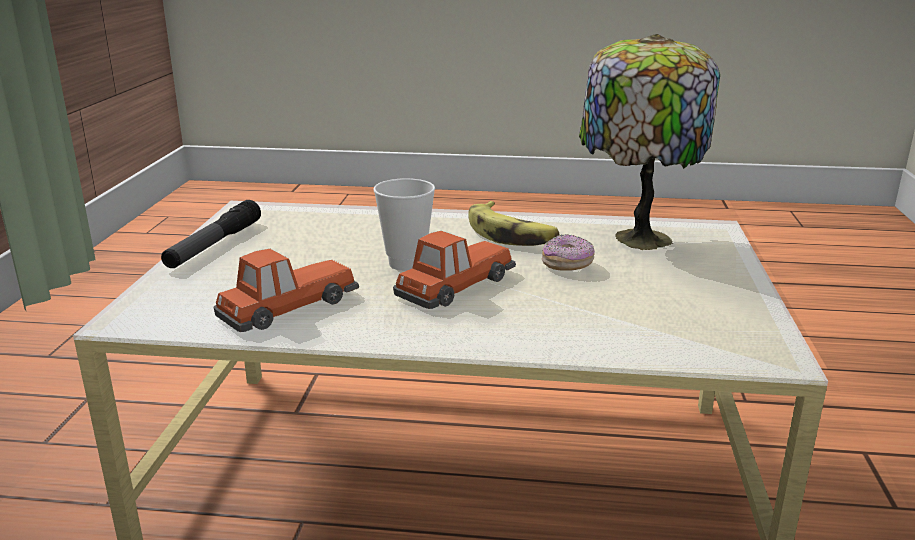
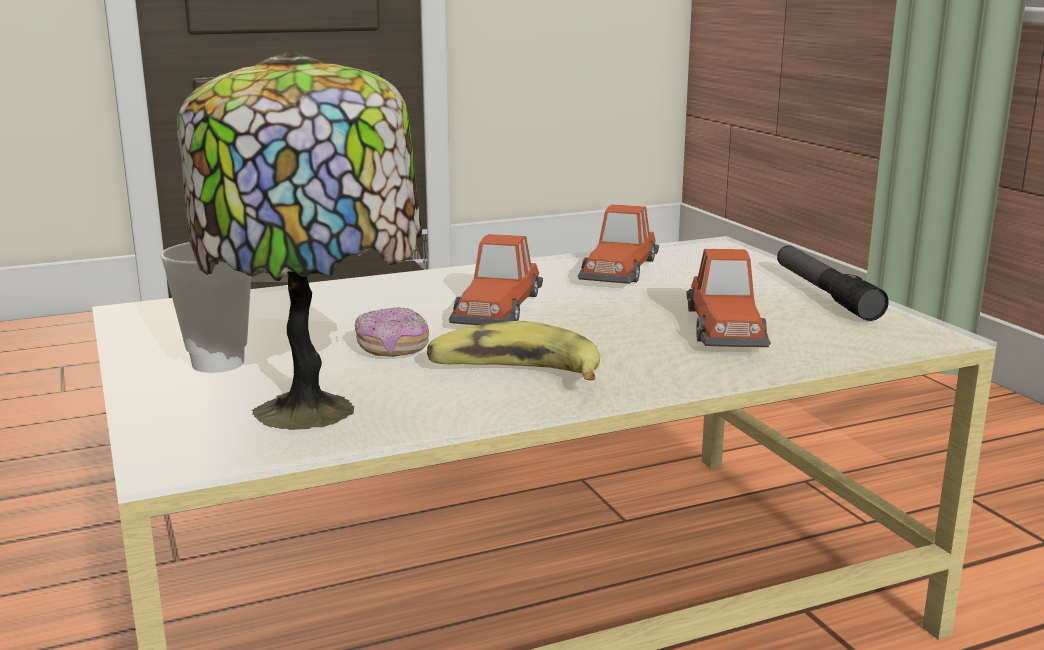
camera: 150 degrees right, 5 degrees down
cup [373,178,435,271] -> cup moved to [160,242,251,373]
none -> toy car [686,249,771,347]

